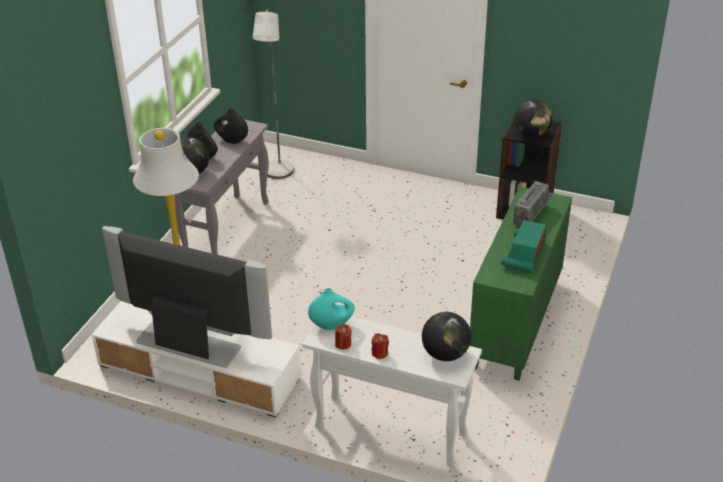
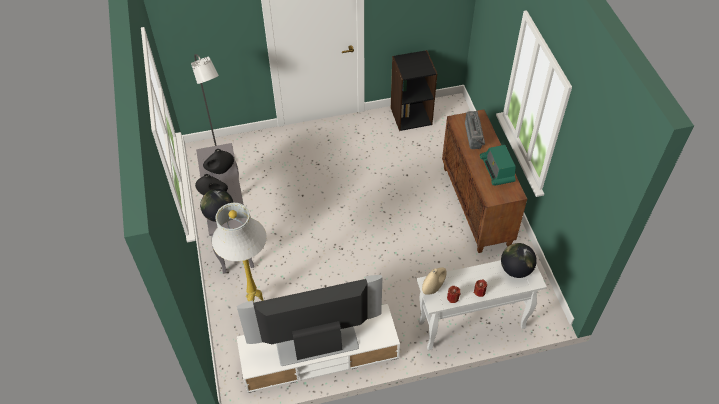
camera: 35 degrees left, 15 degrees up
turquoise vase [308,288,355,330] -> beige vase [422,267,447,295]
green cabinet [470,186,572,380] -> brown cabinet [442,110,527,253]
globe [514,100,553,138] -> none

